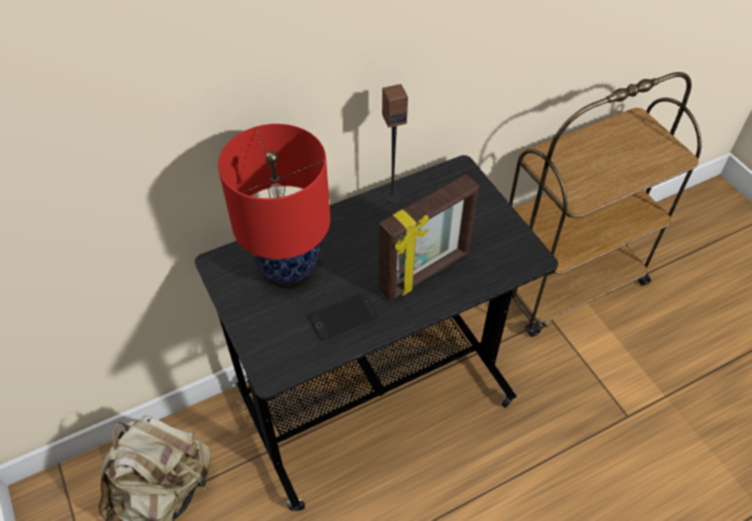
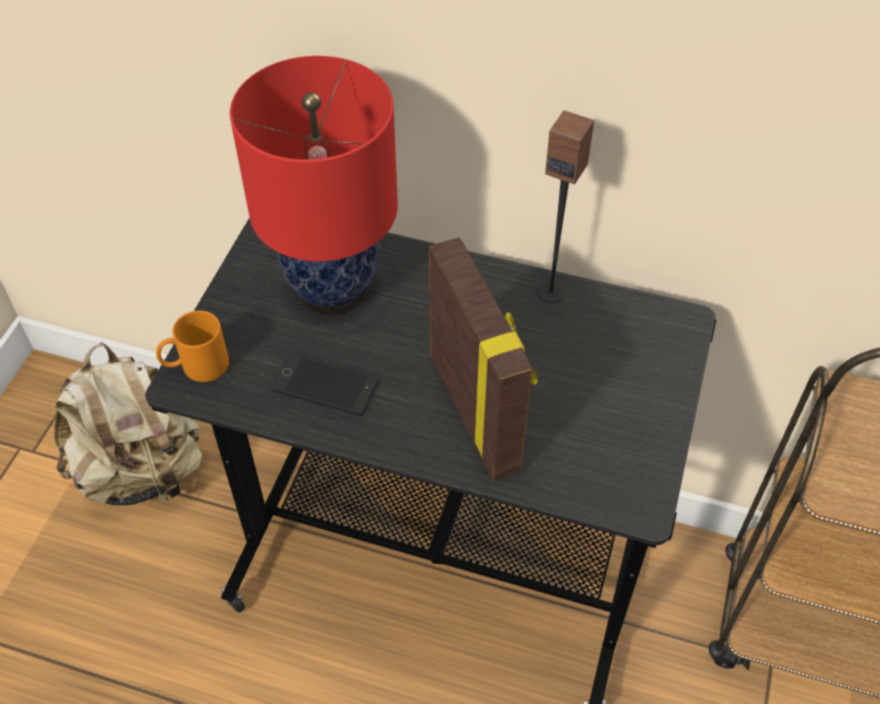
camera: 45 degrees right, 0 degrees up
picture frame [379,174,479,301] -> picture frame turned 120 degrees counterclockwise [429,237,538,482]
none -> orange mug [156,311,229,382]

